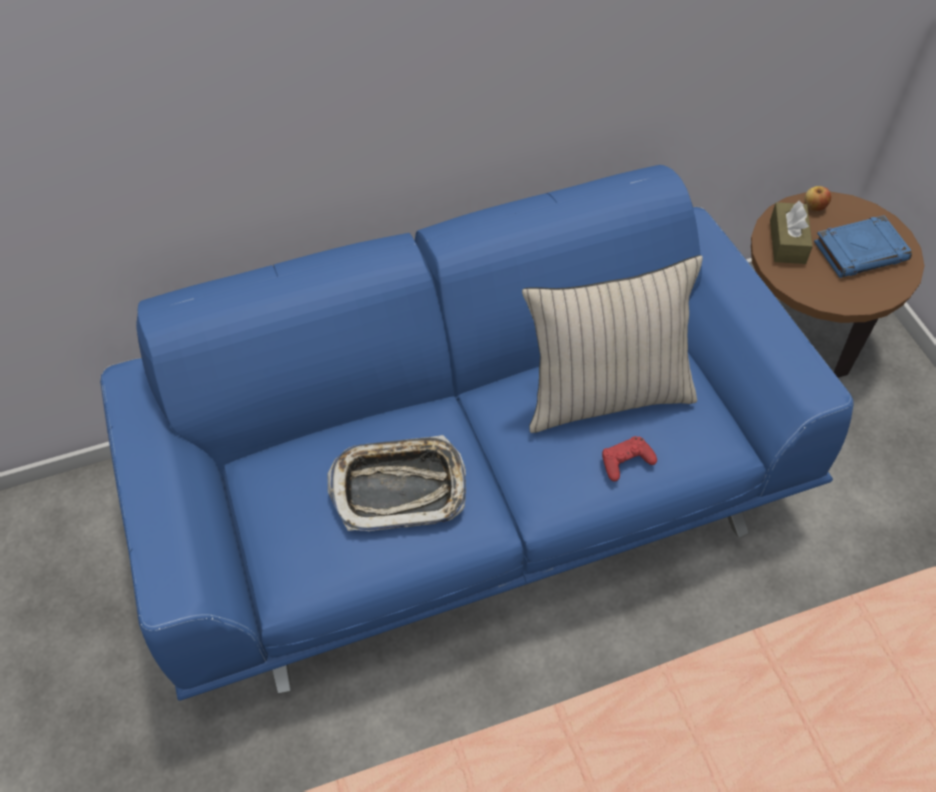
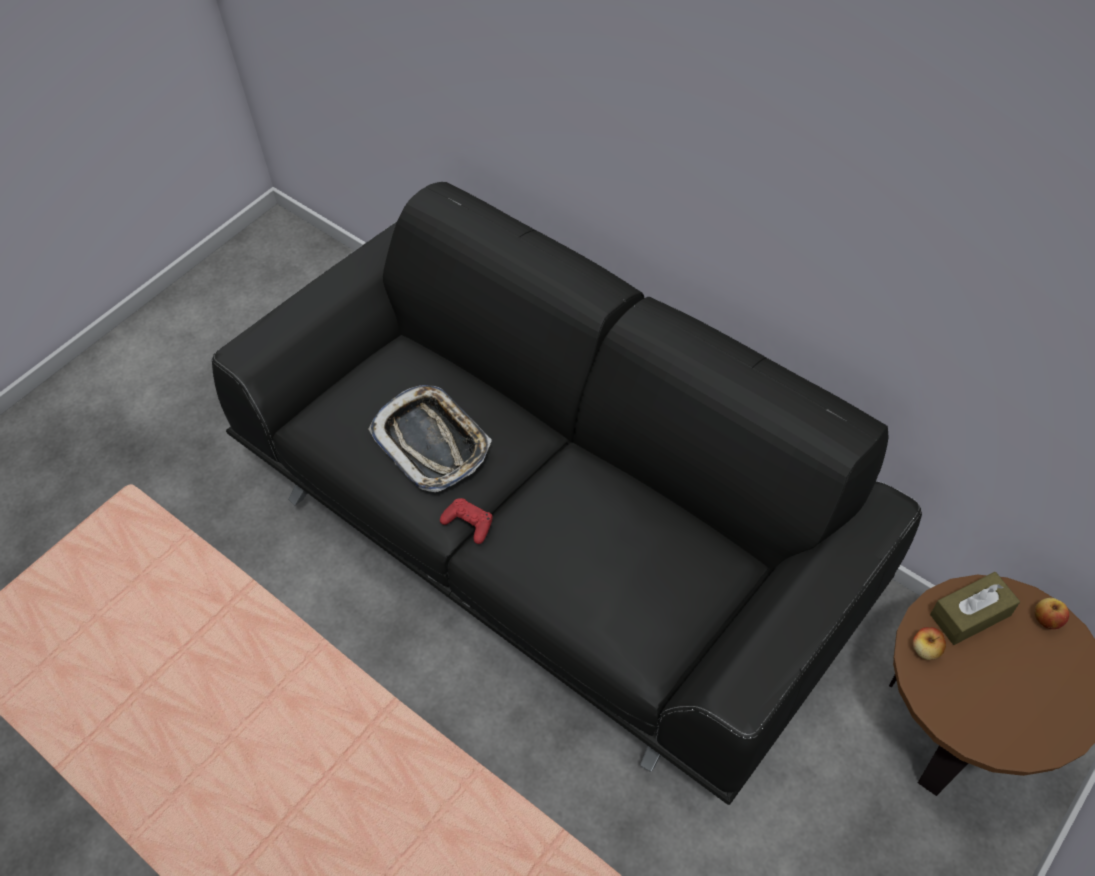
camera: 60 degrees right, 0 degrees up
blue sofa [100,165,853,701] -> black sofa [212,182,922,805]
beige pillow [522,255,703,433] -> none
red game controller [602,436,657,481] -> red game controller moved to [440,498,493,544]
blue book [814,215,912,278] -> none
none -> apple [913,627,946,660]

